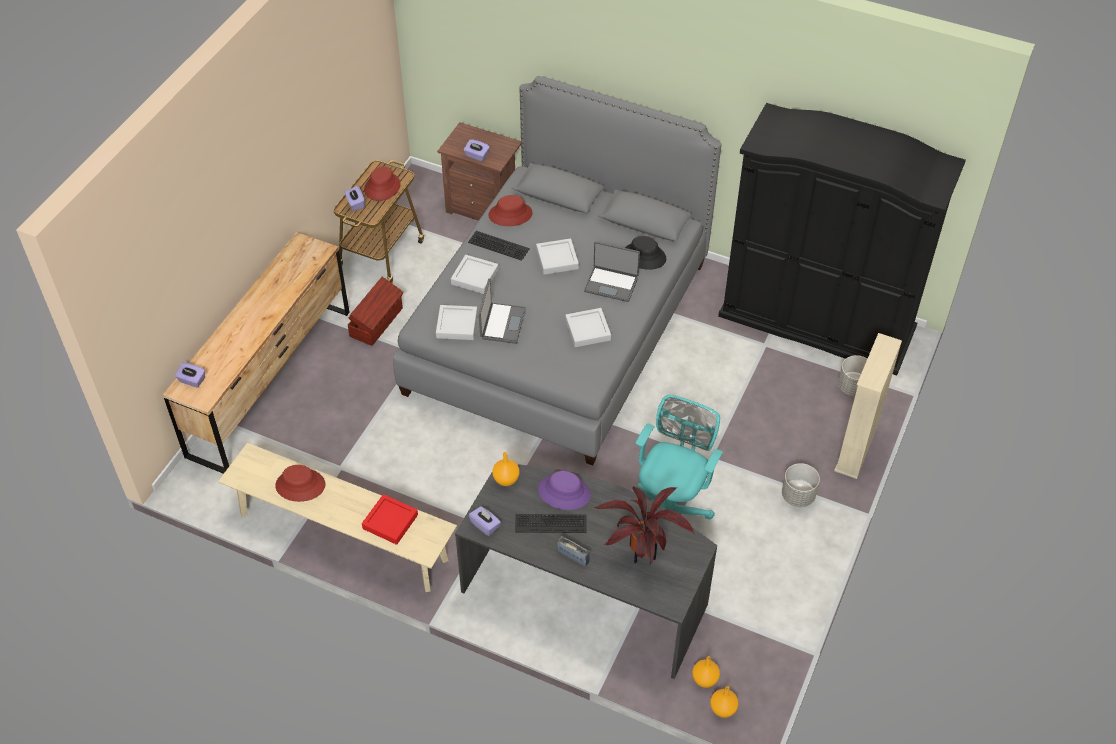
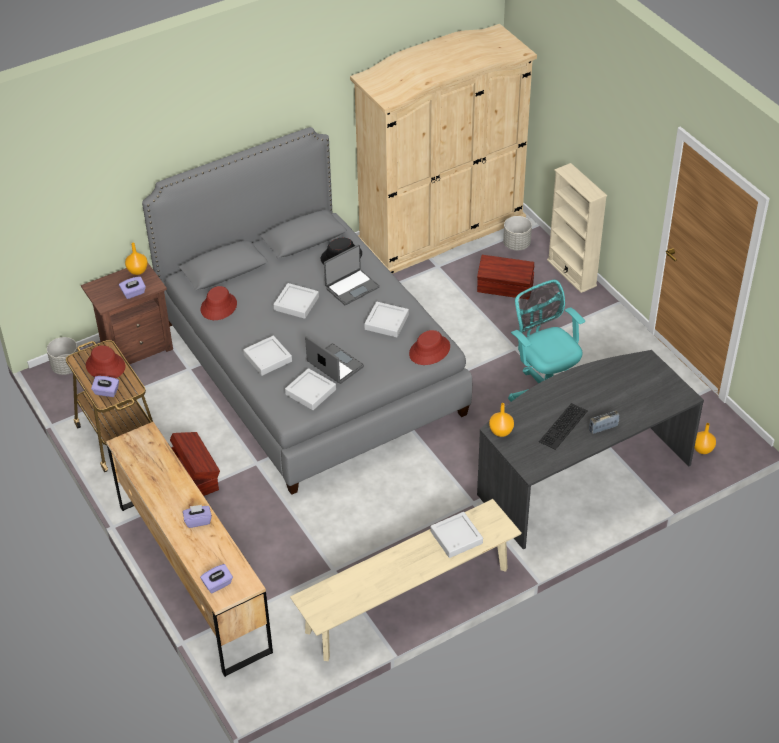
camera: 55 degrees left, 5 degrees down
red hat [275,465,325,502] -> red hat moved to [409,330,450,365]
red tray [362,494,418,545] -> grey tray [430,512,483,558]
keyboard [468,231,530,261] -> none
purple tissue box [469,506,501,536] -> purple tissue box moved to [183,505,212,528]
purple hat [538,471,591,510] -> none
potted plant [595,487,694,564] -> none
orange vase [710,686,738,718] -> orange vase moved to [125,243,148,275]
black wardrobe [718,103,966,376] -> beige wardrobe [350,24,537,274]
grey planter [782,463,820,507] -> grey planter moved to [47,337,80,375]
none -> brown storage box [477,255,534,299]

